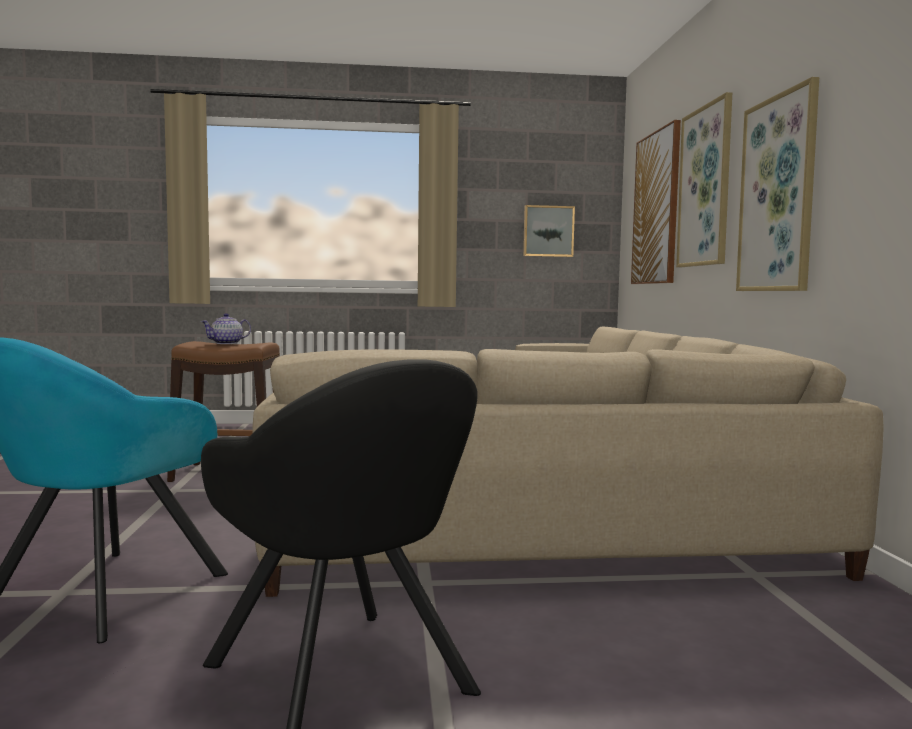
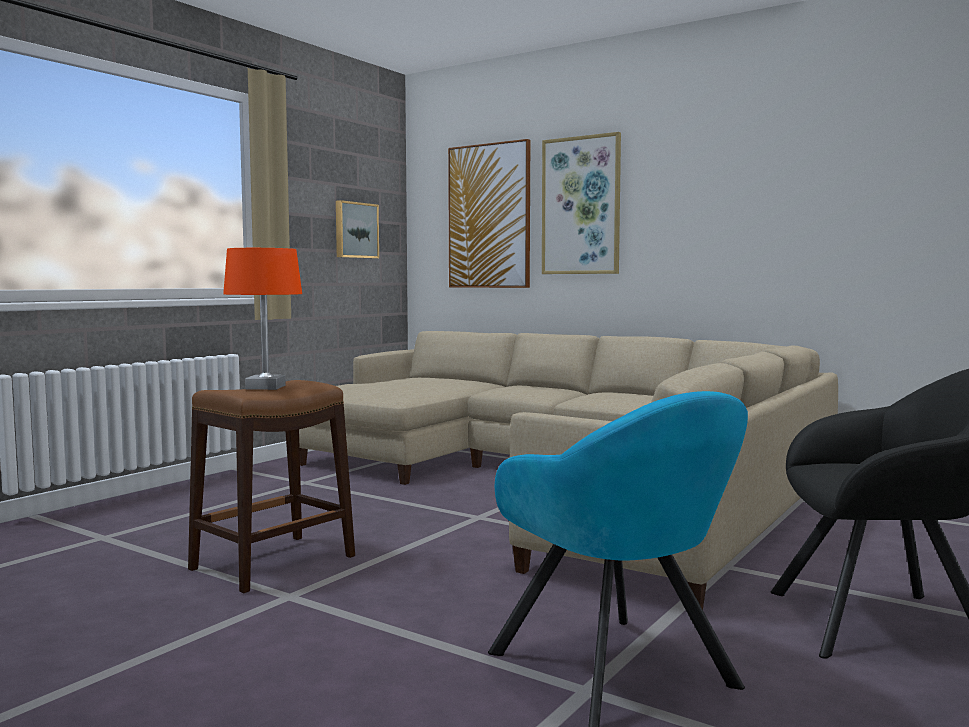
camera: 50 degrees left, 0 degrees up
teapot [201,313,251,344] -> orange table lamp [223,248,302,390]
picture [736,77,819,291] -> none

